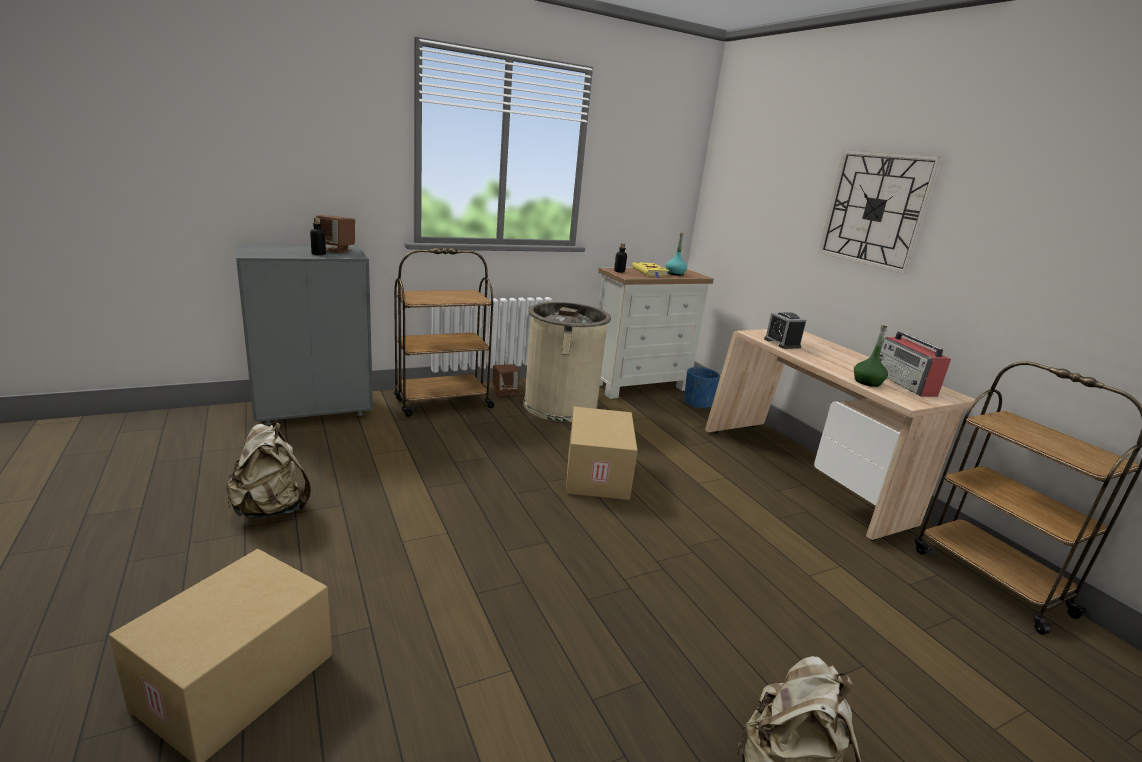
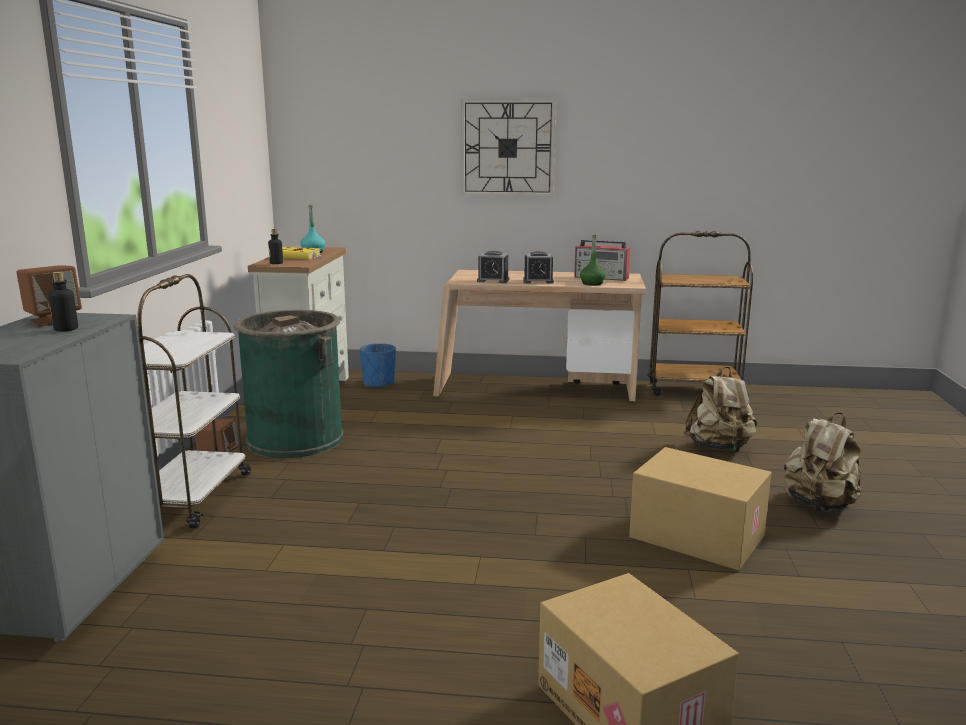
camera: 55 degrees left, 5 degrees down
beige backpack [226,422,311,518] -> beige backpack moved to [684,366,757,452]
brown cart [393,248,494,417] -> white cart [137,274,251,529]
beige trash can [523,302,611,422] -> green trash can [234,310,344,458]
cardboard box [566,407,638,500] -> cardboard box moved to [629,447,772,570]
none -> alarm clock [523,251,554,284]

